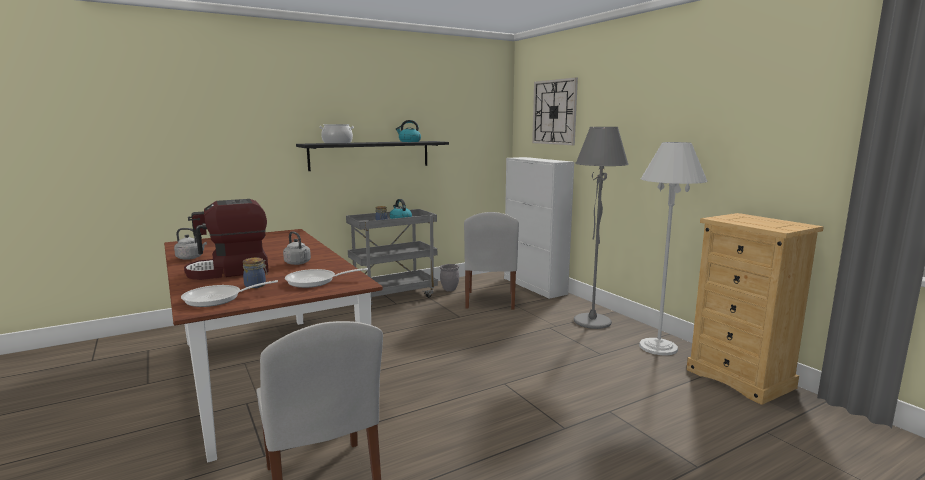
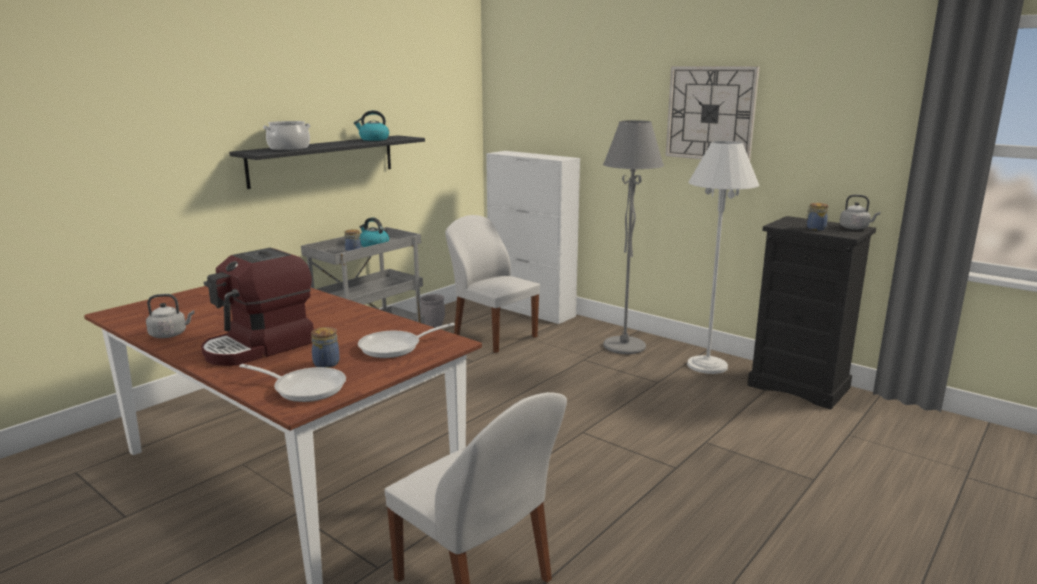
camera: 20 degrees left, 5 degrees up
frying pan [181,280,278,307] -> frying pan turned 120 degrees counterclockwise [239,364,346,402]
grey kettle [283,231,311,265] -> grey kettle moved to [840,194,880,230]
white chair [464,212,519,310] -> white chair turned 150 degrees clockwise [445,215,540,353]
wall clock [532,77,578,145] -> wall clock moved to [666,66,760,160]
beige dresser [686,213,824,405] -> black dresser [747,216,876,409]
none -> jar [806,203,829,230]

